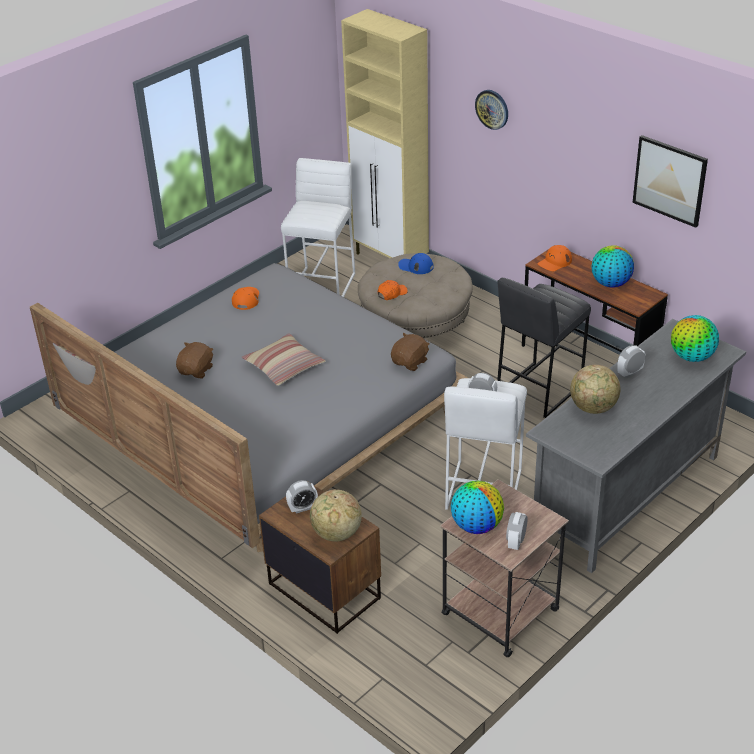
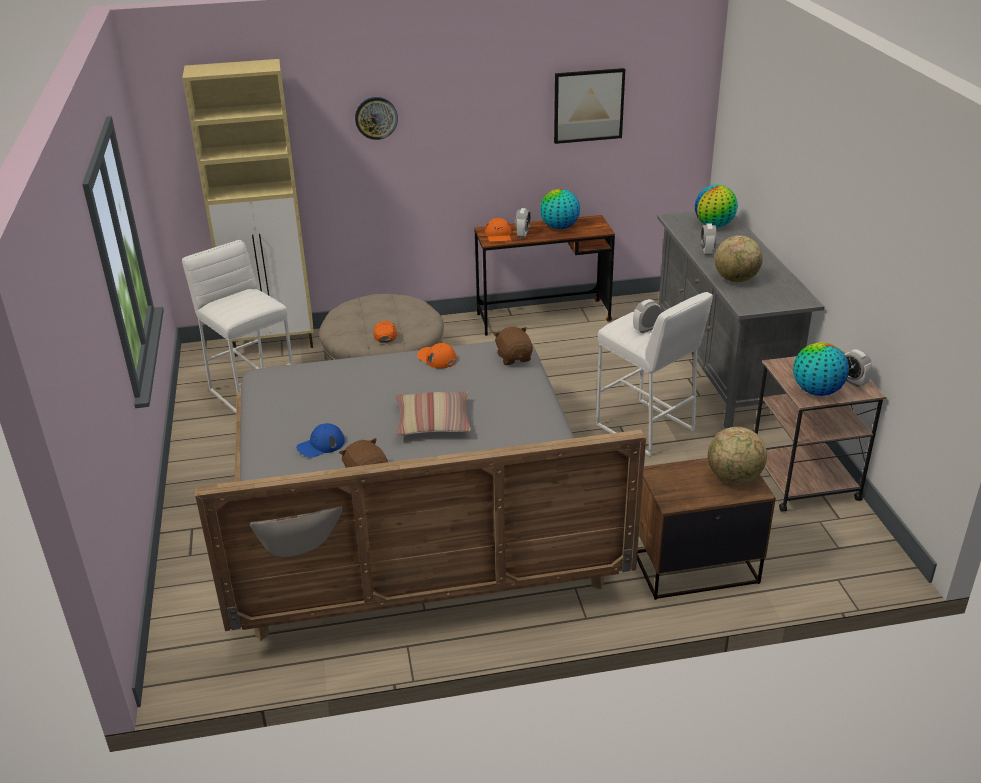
camera: 55 degrees left, 5 degrees down
orange cap [232,287,259,310] -> orange cap moved to [417,343,457,368]
alarm clock [286,480,318,514] -> alarm clock moved to [515,208,531,238]
blue cap [398,253,434,274] -> blue cap moved to [296,423,345,458]
grey stool [497,278,591,418] -> none

